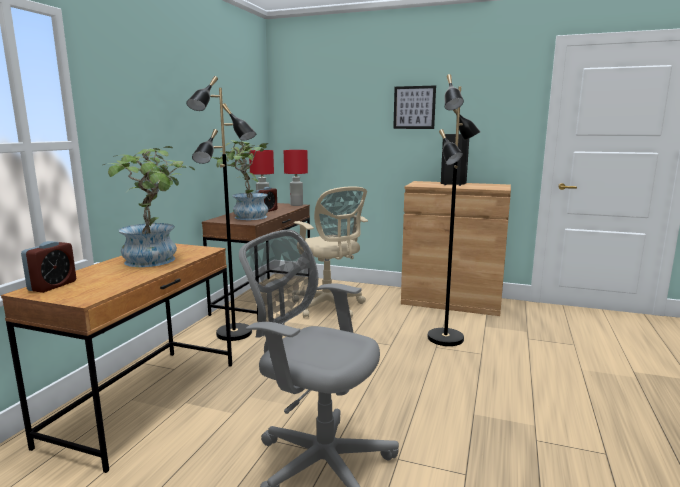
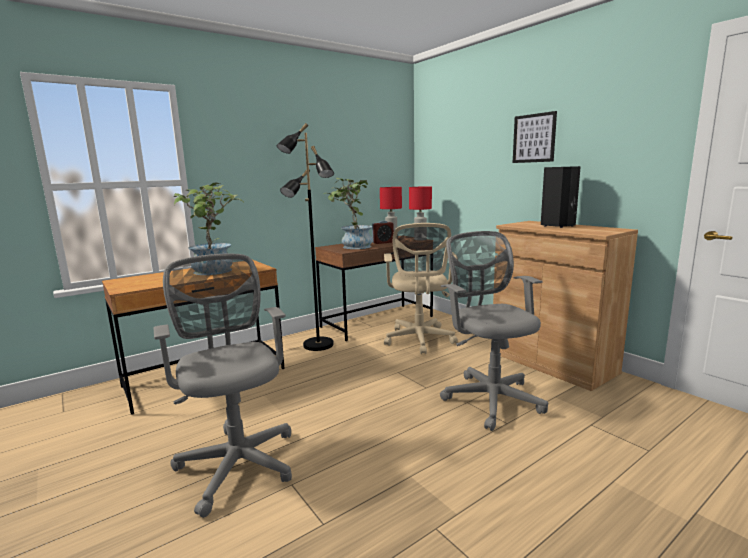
camera: 35 degrees right, 0 degrees up
alarm clock [21,241,76,293] -> none
black floor lamp [428,74,480,346] -> grey office chair [440,231,548,431]

